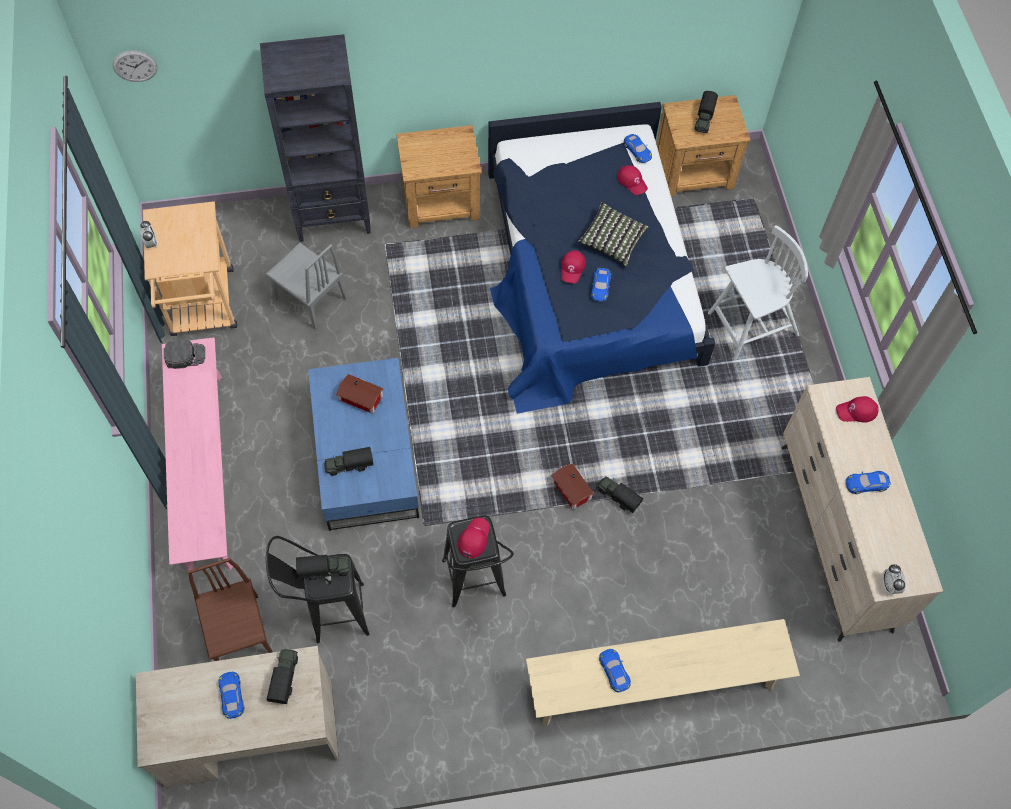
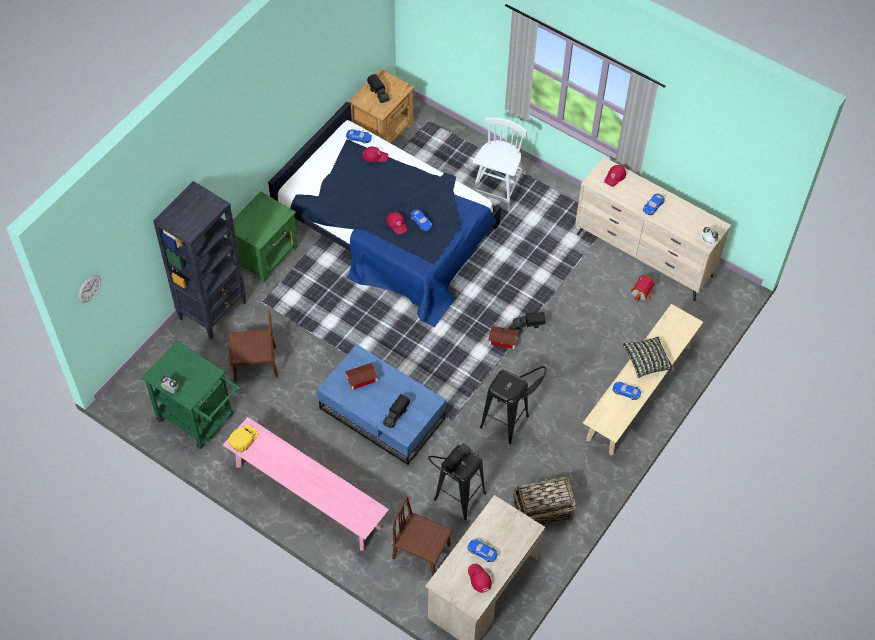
camera: 45 degrees left, 5 degrees down
beige cart [143,201,237,336] -> green cart [142,341,240,449]
black cap [164,339,205,369] -> yellow cap [228,425,258,453]
grey chair [266,243,347,330] -> brown chair [228,310,278,381]
toy truck [267,649,298,704] -> none
brown nightstand [396,125,482,228] -> green nightstand [226,192,298,283]
red cap [458,518,490,558] -> red cap moved to [468,564,492,593]
pillow [578,202,649,267] -> pillow moved to [622,336,675,378]
none -> basket [513,476,576,525]
none -> toy house [631,275,655,301]

